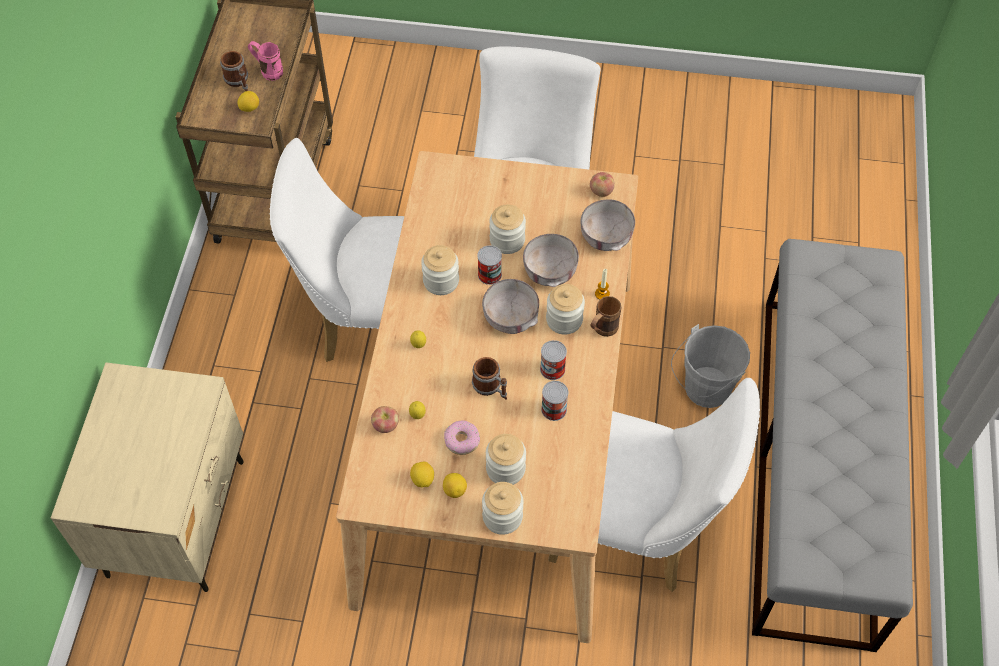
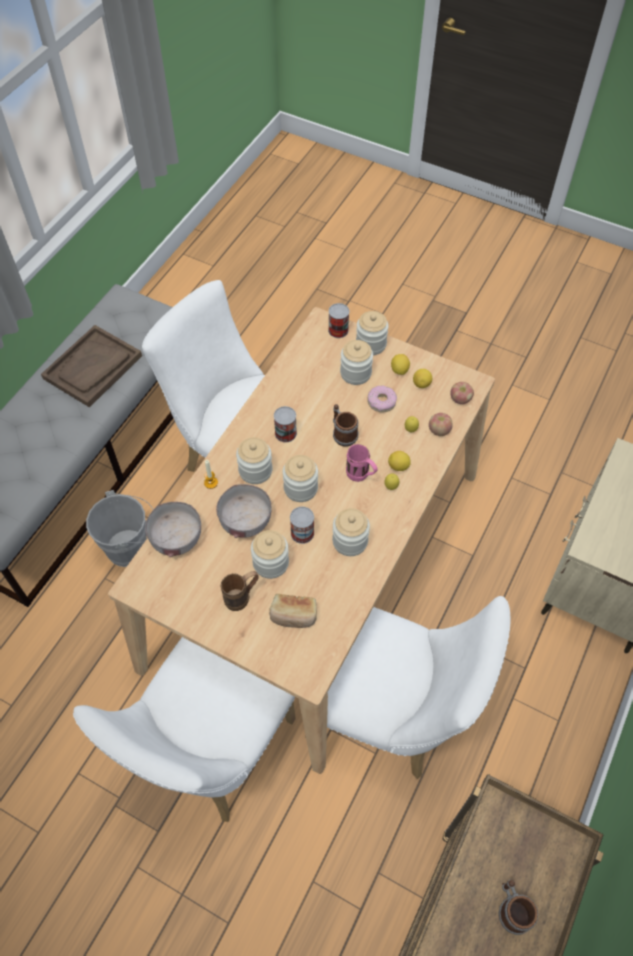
camera: 160 degrees left, 0 degrees up
lemon [237,91,259,112] -> lemon moved to [388,451,411,471]
pink mug [248,41,283,81] -> pink mug moved to [346,444,378,482]
grey bowl [482,279,539,334] -> jar [283,455,318,502]
can [541,381,568,421] -> can moved to [328,303,349,338]
apple [590,172,615,197] -> apple moved to [450,382,474,404]
brown mug [591,296,622,337] -> brown mug moved to [221,571,259,611]
none -> brown tray [41,325,142,407]
none -> bread [269,594,317,628]

